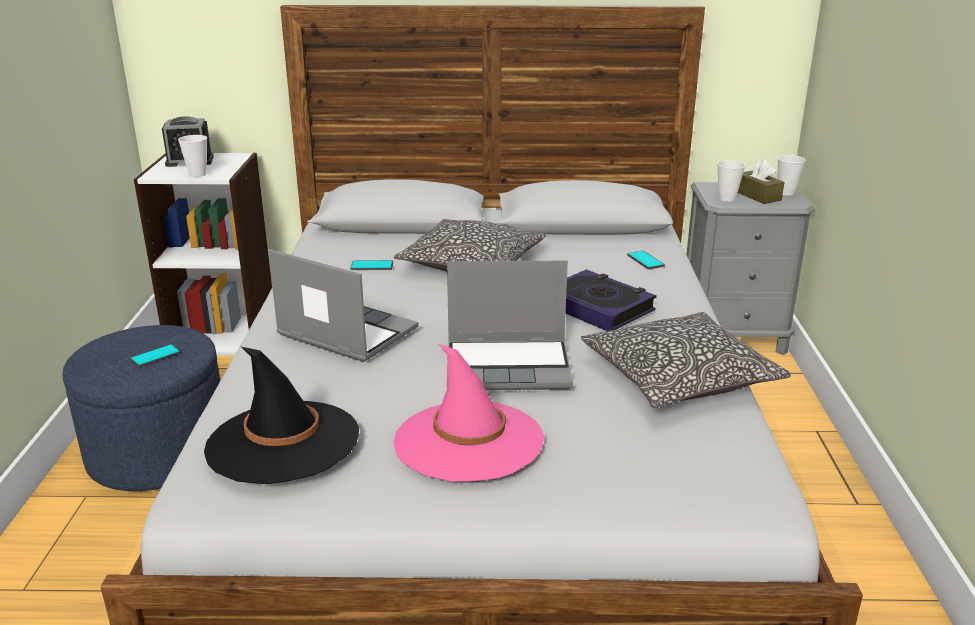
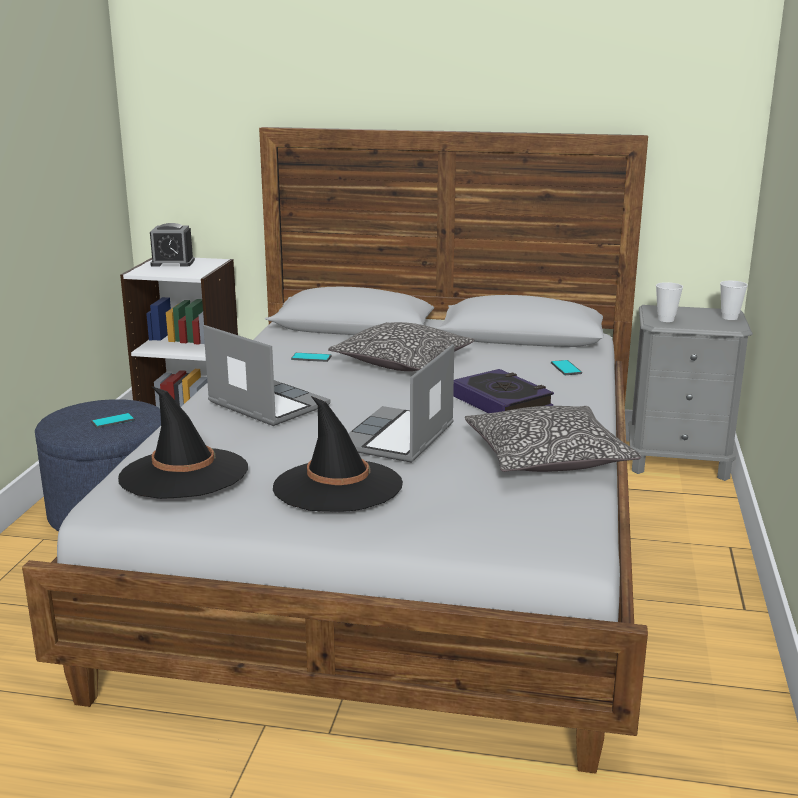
camera: 10 degrees right, 5 degrees down
cup [178,135,207,177] -> none
pink hat [394,344,544,482] -> black hat [273,396,403,512]
laptop [447,261,573,390] -> laptop turned 105 degrees clockwise [348,344,454,463]
brown tissue box [738,159,784,204] -> none

